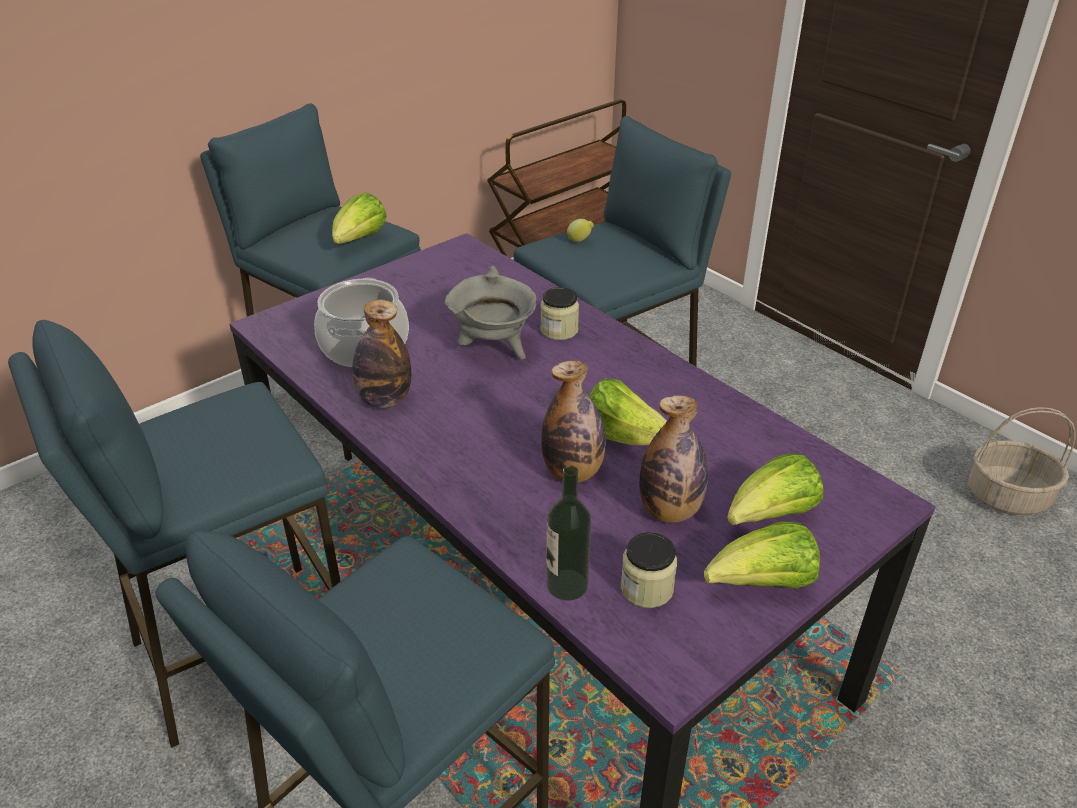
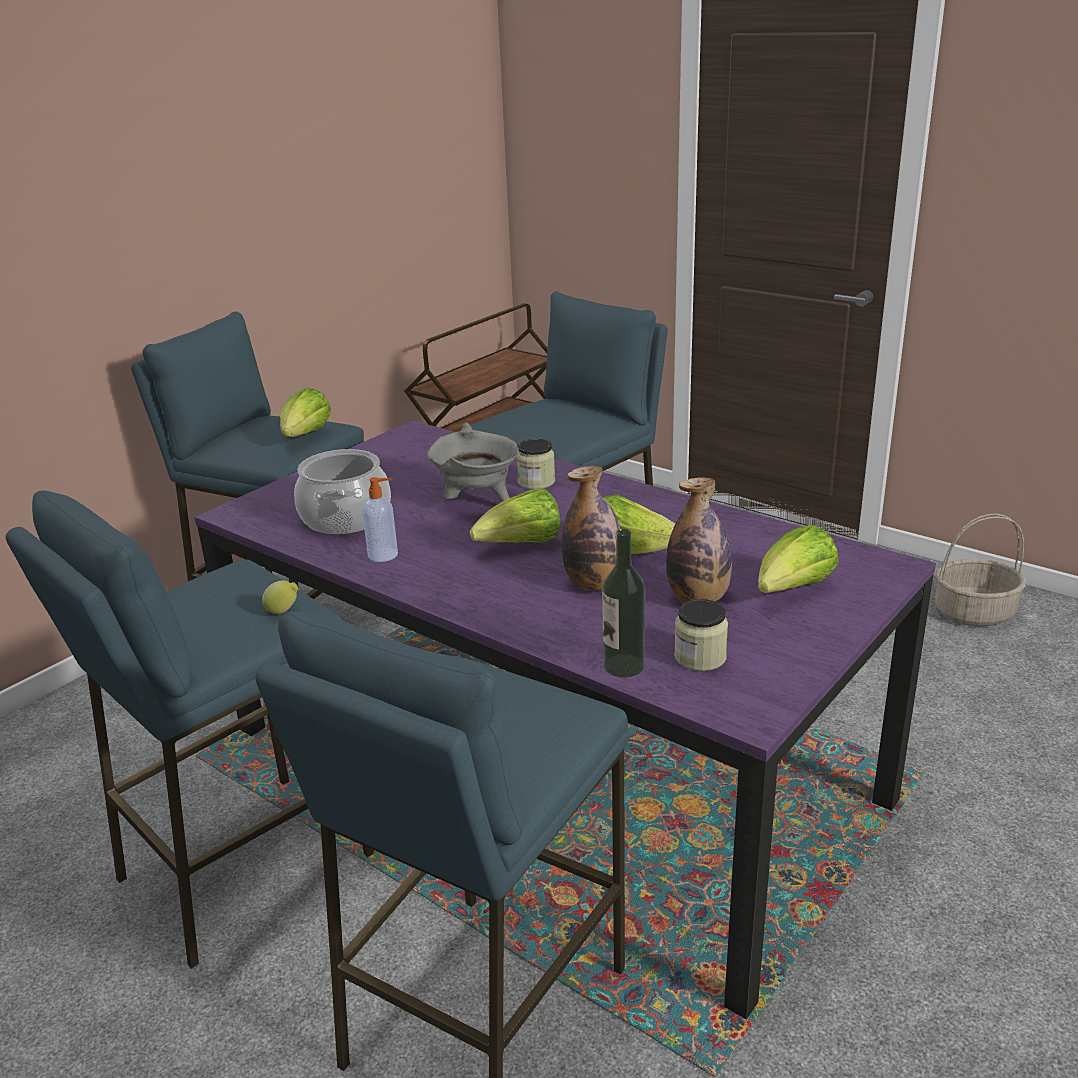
camera: 10 degrees left, 10 degrees down
bottle [352,299,411,409] -> soap dispenser [362,477,398,562]
lemon [567,219,594,242] -> lemon moved to [262,580,299,614]
lettuce [704,521,820,589] -> lettuce moved to [470,489,560,543]

